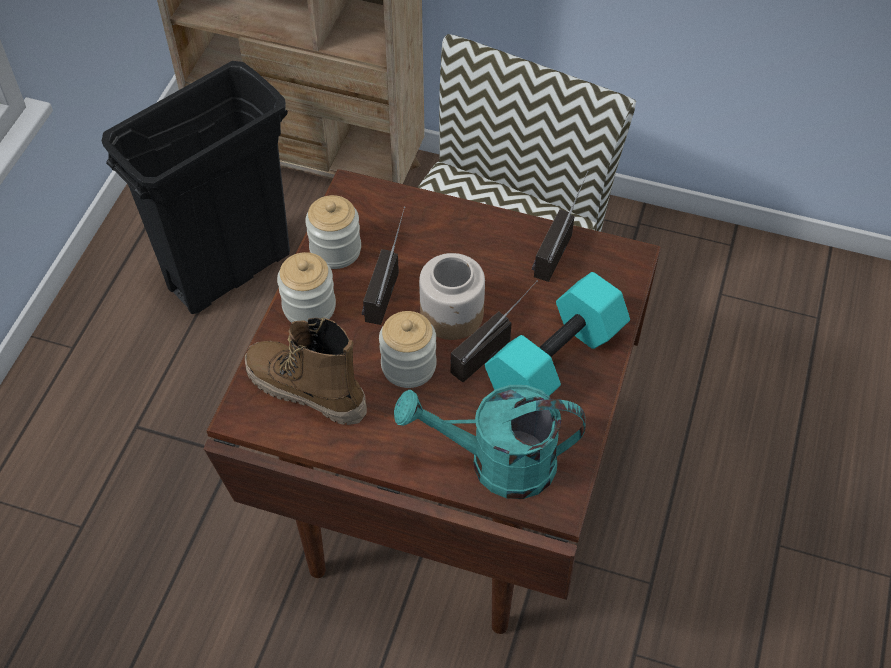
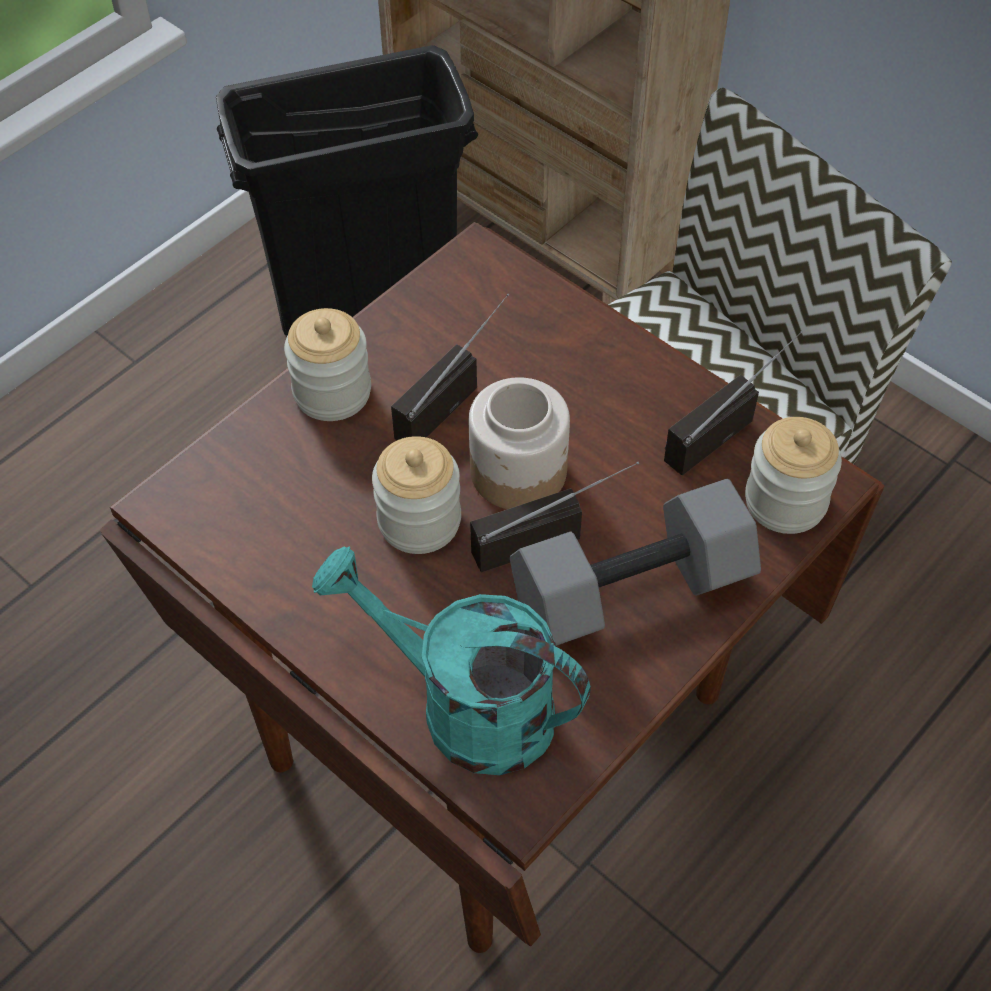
camera: 25 degrees right, 0 degrees up
boot [245,318,367,425] -> none
jar [305,195,361,269] -> jar moved to [745,417,842,534]
turquoise dumbbell [485,272,630,396] -> grey dumbbell [510,479,761,646]

